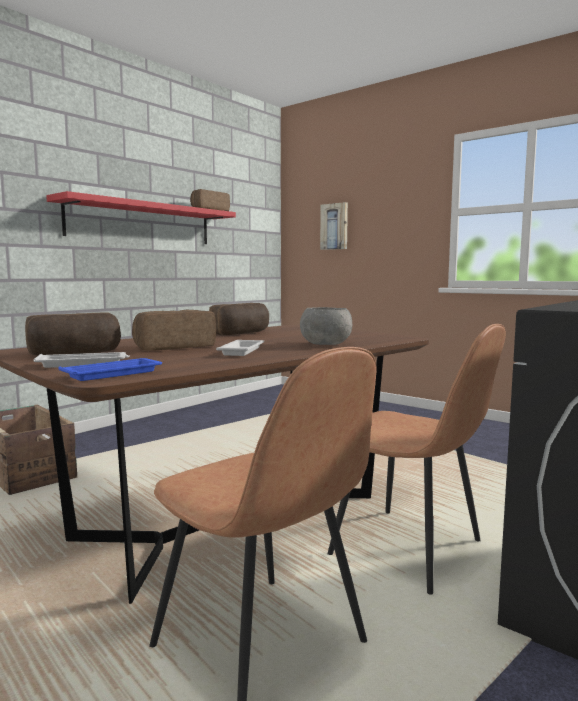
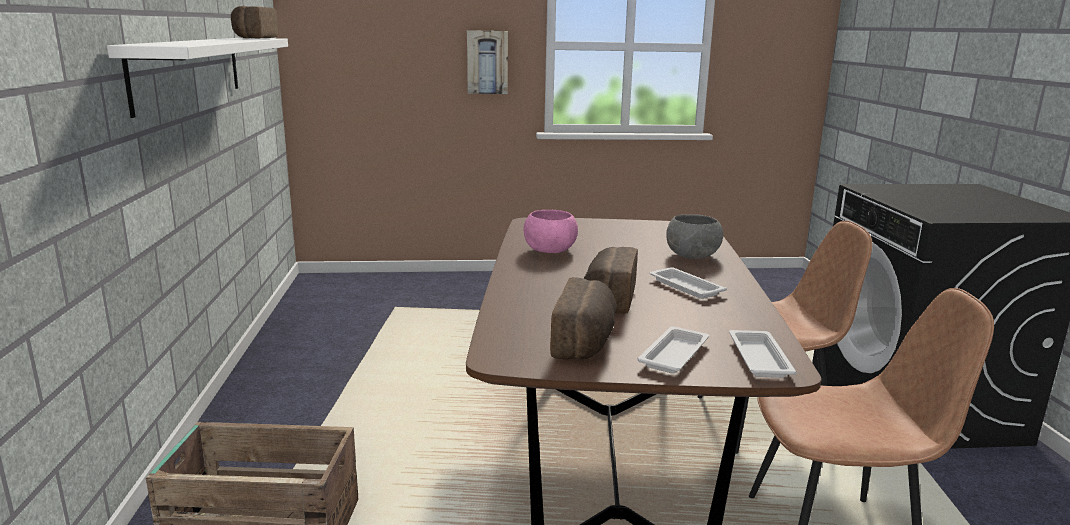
camera: 45 degrees left, 10 degrees up
red shelf [46,191,236,244] -> white shelf [107,38,288,118]
blue tray [58,358,162,381] -> white tray [729,330,796,378]
bread [209,303,269,335] -> pink bowl [524,210,578,253]
picture [320,202,348,250] -> picture moved to [467,30,508,94]

